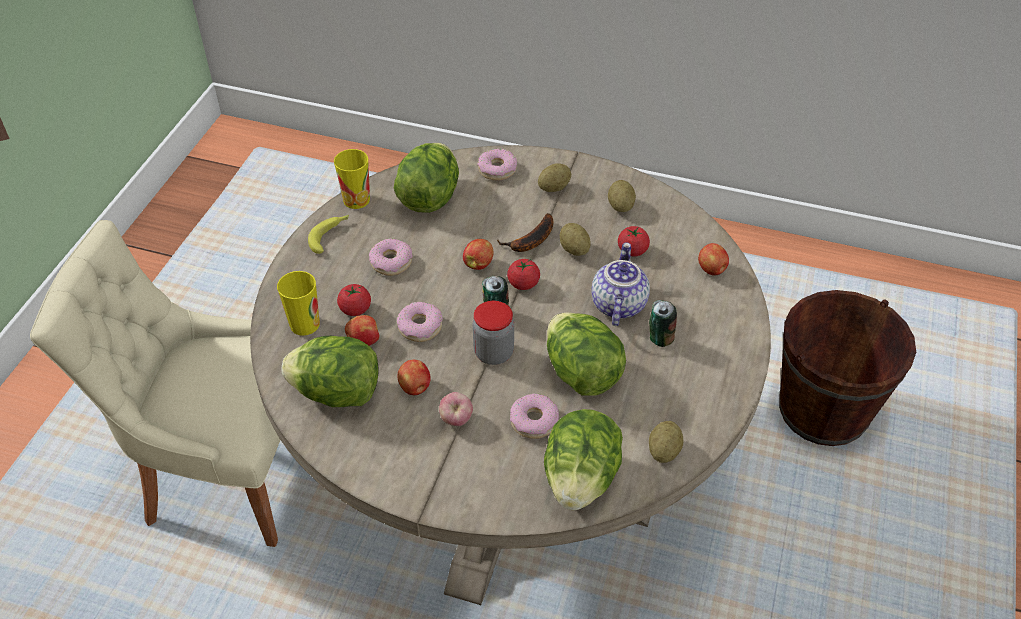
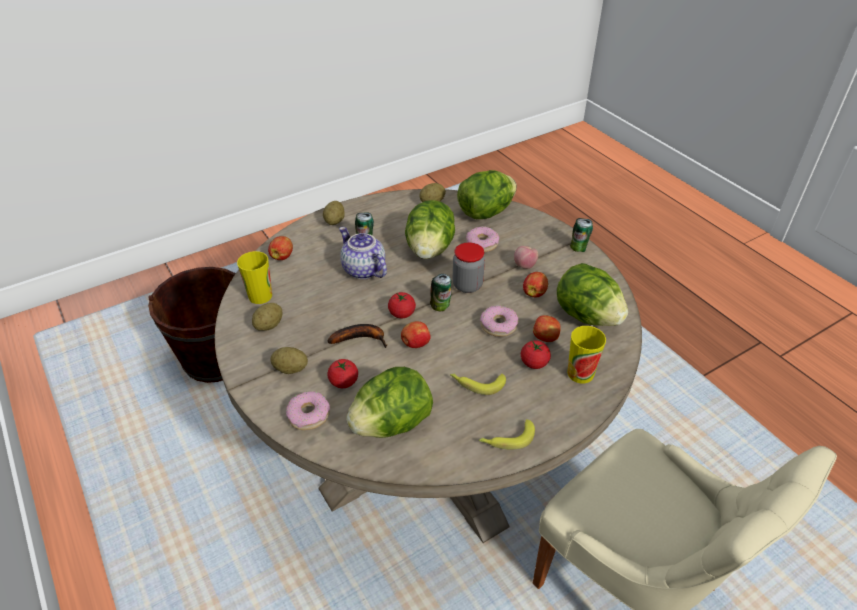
camera: 140 degrees left, 5 degrees down
cup [334,149,370,209] -> cup moved to [237,251,272,304]
donut [369,238,413,276] -> banana [450,374,506,395]
potato [560,223,590,256] -> potato moved to [323,201,345,225]
teapot [591,243,650,326] -> teapot turned 90 degrees clockwise [339,227,387,279]
tomato [618,226,650,257] -> tomato moved to [328,359,358,388]
none -> can [570,218,593,252]

